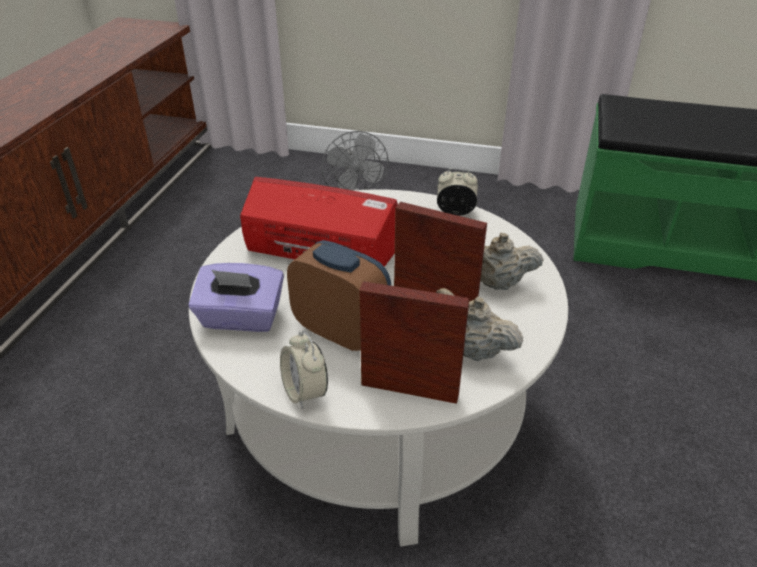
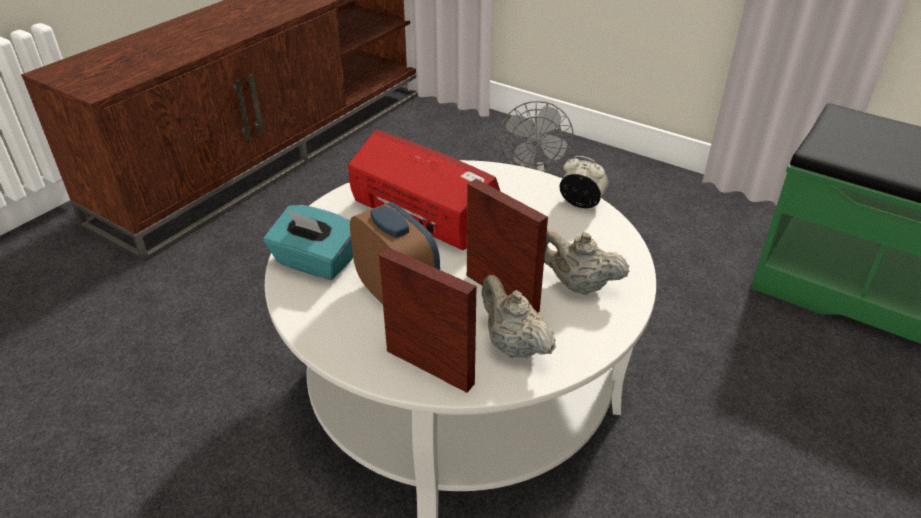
camera: 20 degrees right, 0 degrees up
purple tissue box [189,263,284,332] -> turquoise tissue box [264,205,353,280]
alarm clock [280,330,328,409] -> none

